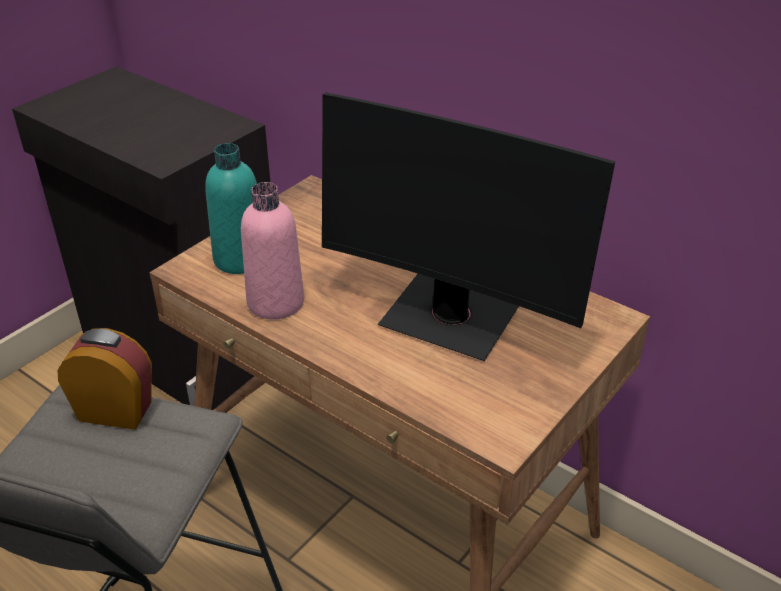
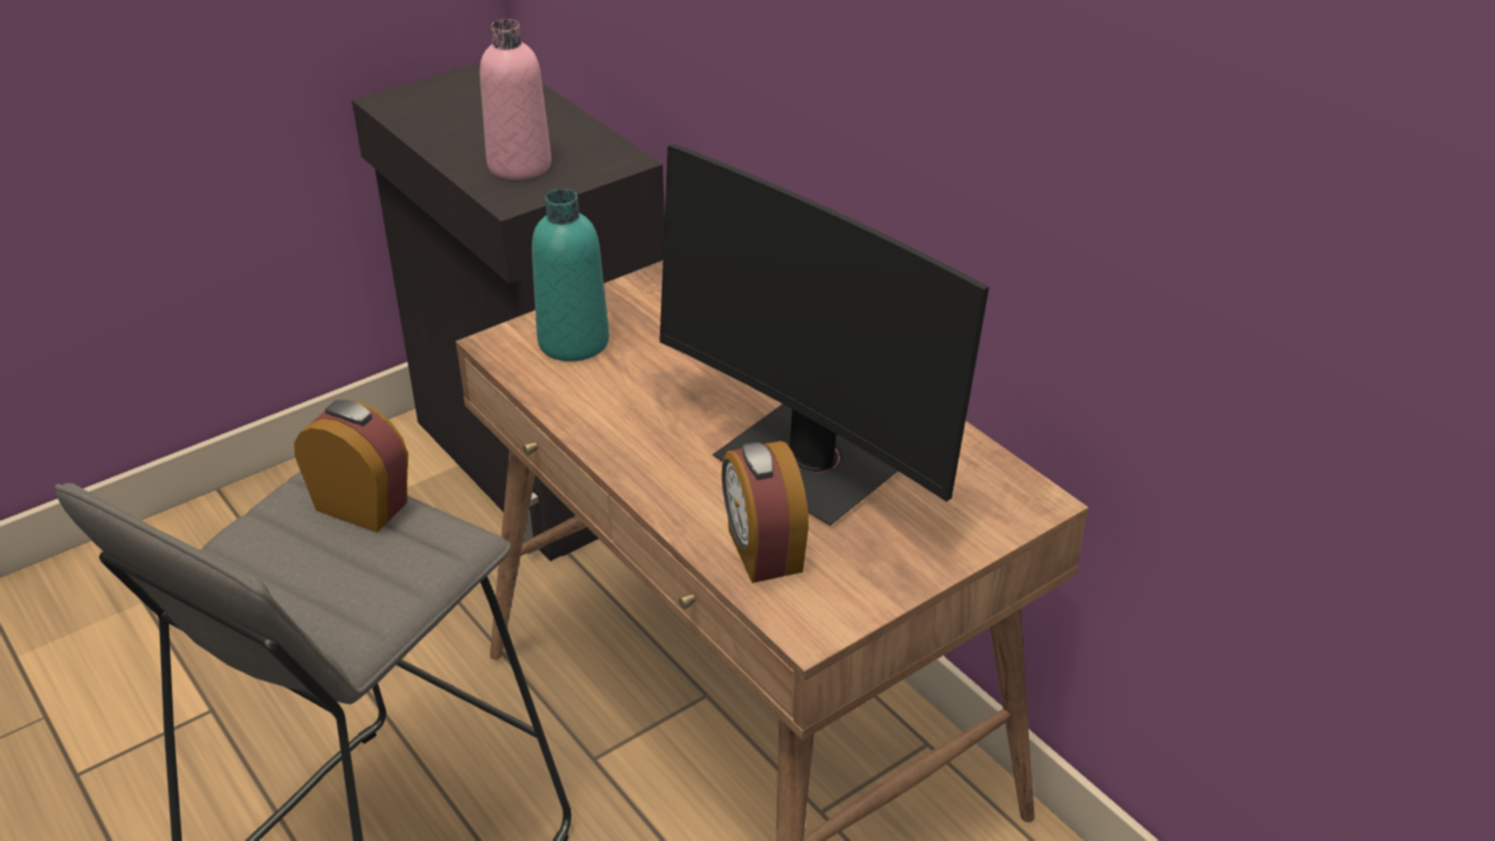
camera: 15 degrees right, 0 degrees up
pink bottle [241,182,304,319] -> pink bottle moved to [480,19,551,180]
none -> alarm clock [722,441,809,583]

